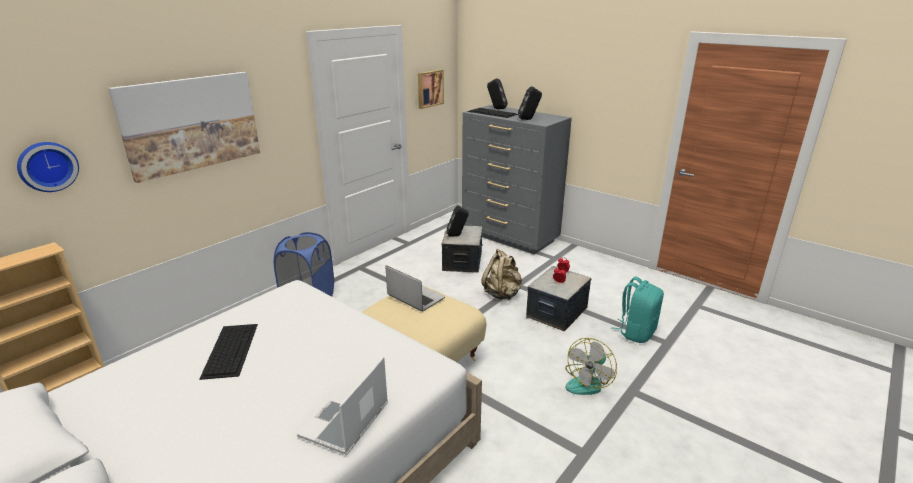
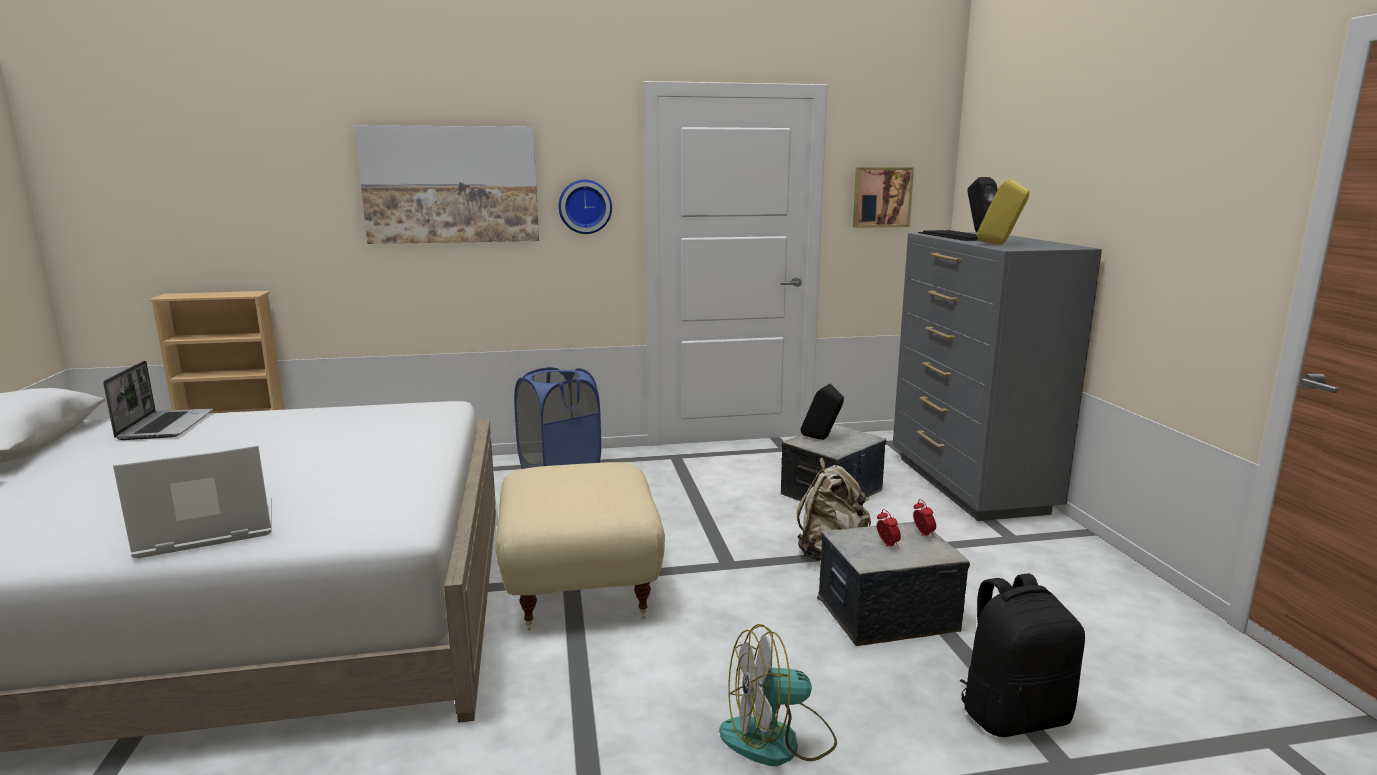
camera: 40 degrees right, 10 degrees down
wall clock [17,142,79,192] -> wall clock moved to [558,180,612,234]
keyboard [199,324,258,380] -> none
laptop [385,265,445,312] -> laptop moved to [103,361,214,440]
black speaker [518,86,542,120] -> yellow speaker [977,179,1029,244]
turquoise backpack [611,277,664,343] -> black backpack [960,574,1085,737]

